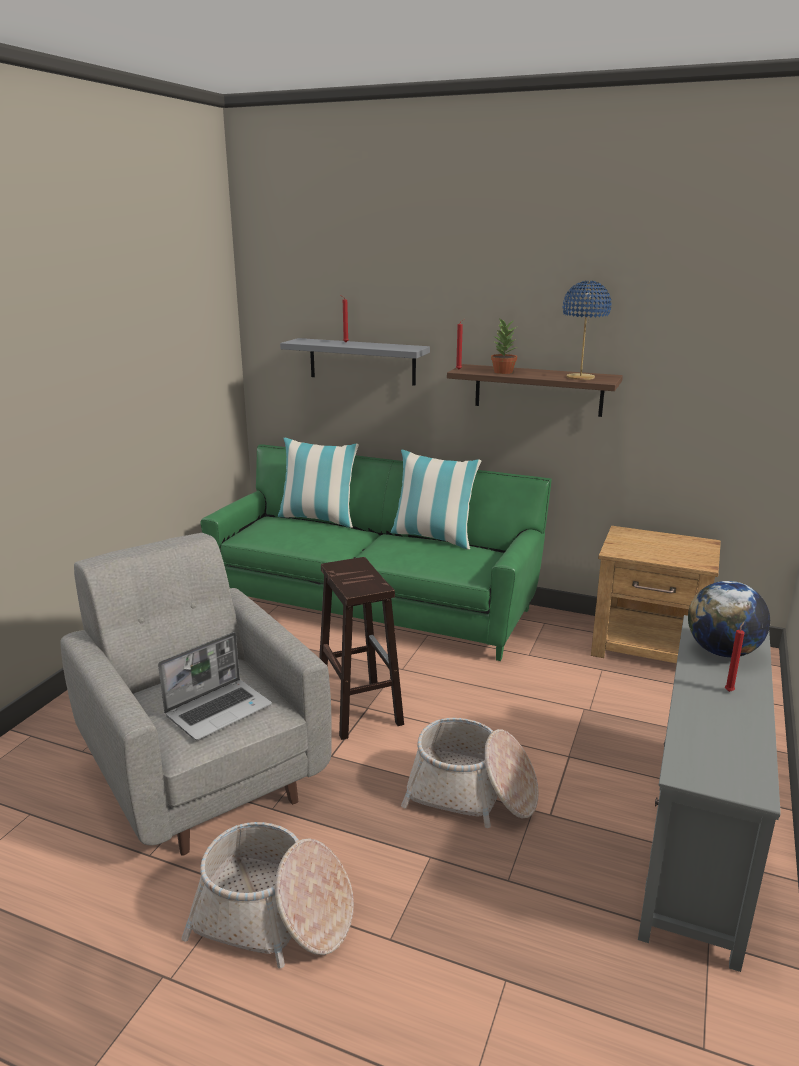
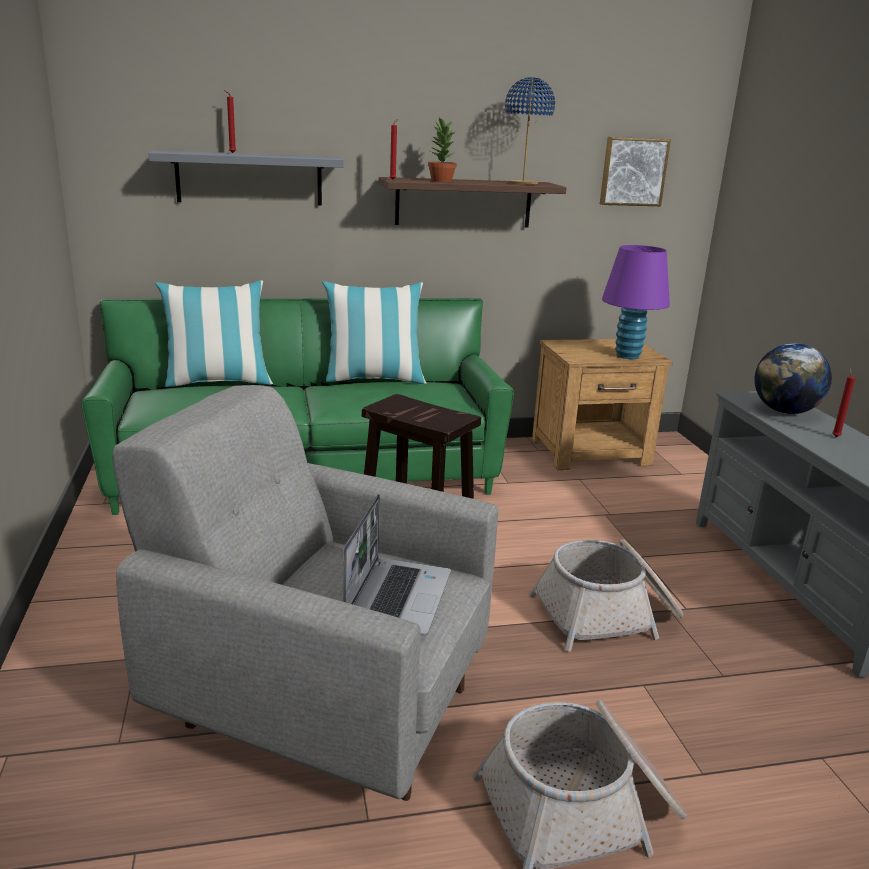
camera: 35 degrees left, 0 degrees up
none -> picture [600,137,671,206]
none -> purple table lamp [602,245,670,359]

